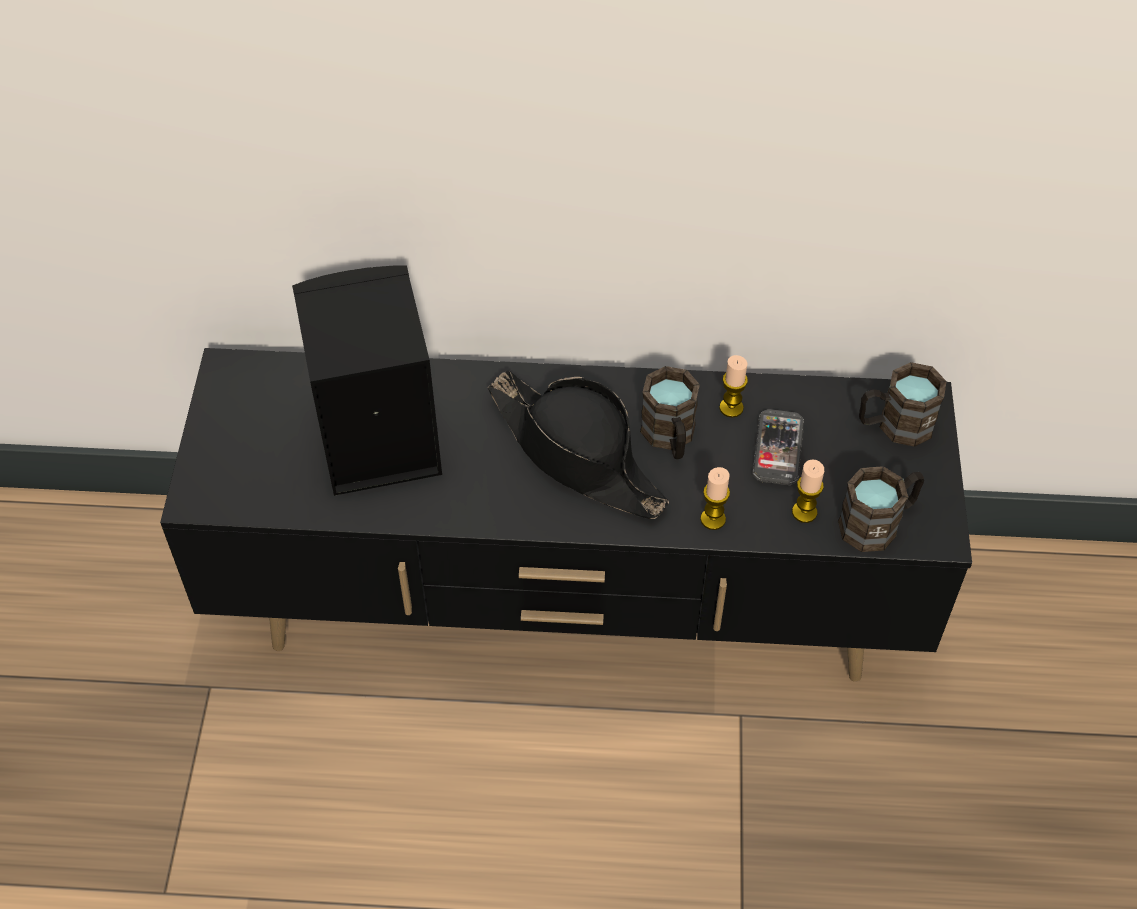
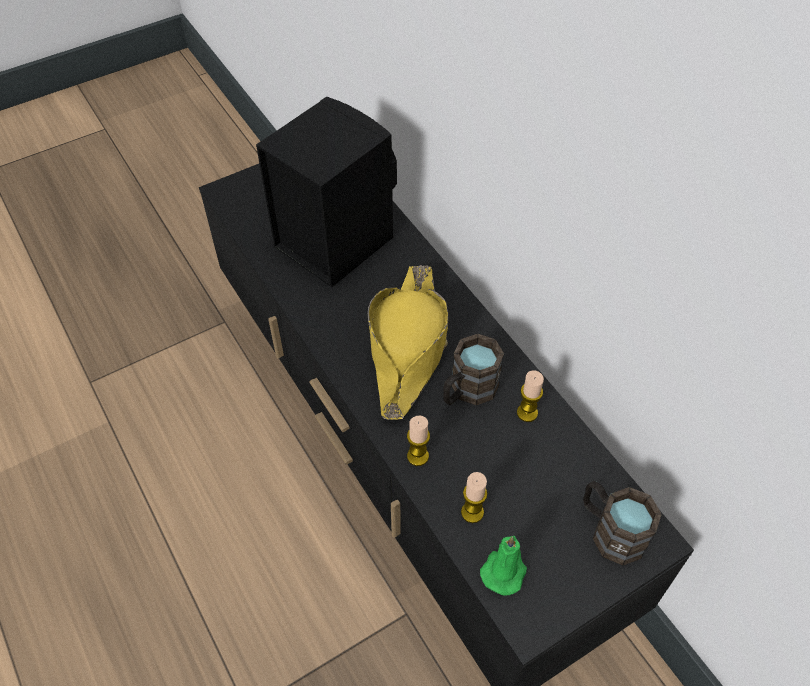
camera: 55 degrees right, 0 degrees up
black hat [488,370,669,519] -> yellow hat [368,265,448,420]
phone [752,409,804,486] -> none
brown mug [838,466,924,552] -> green candle [480,536,527,596]

